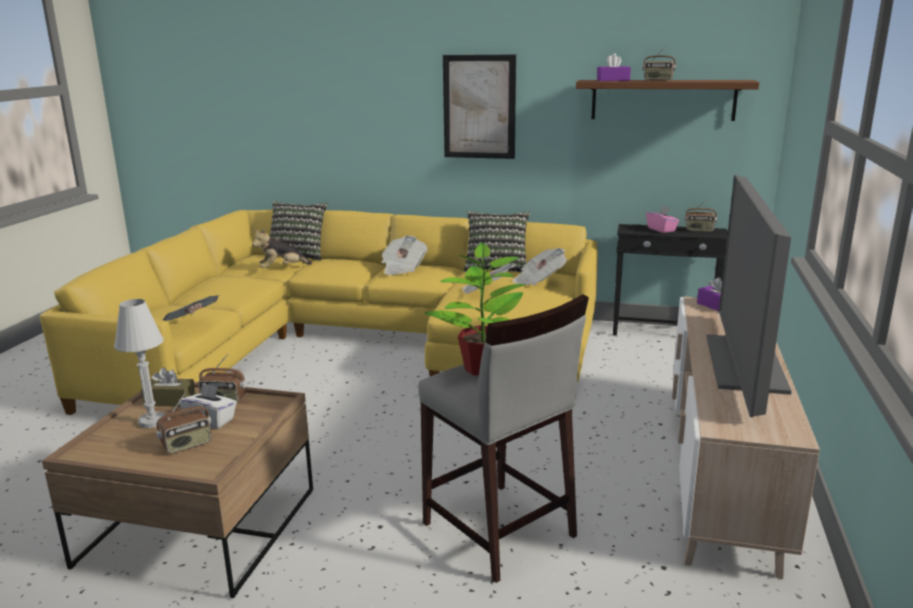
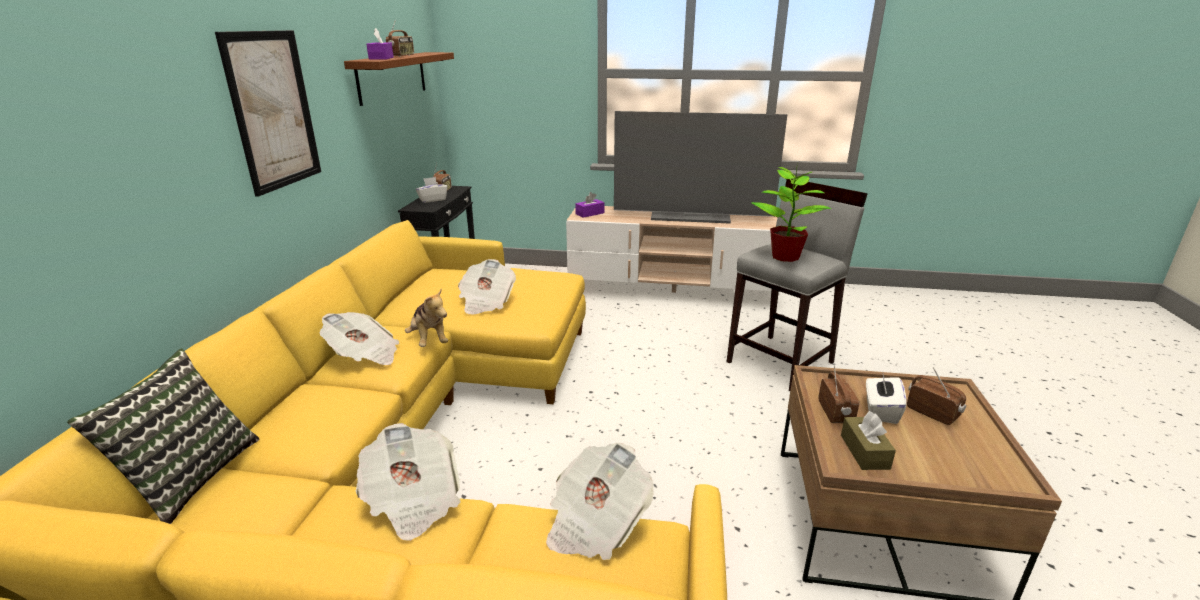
camera: 95 degrees left, 5 degrees up
white table lamp [114,299,165,428] -> none
plush toy [252,229,312,268] -> plush toy moved to [405,289,448,347]
pillow [464,211,530,273] -> none
newspaper [513,248,567,286] -> newspaper moved to [356,423,461,541]
pink tissue box [646,205,679,233] -> white tissue box [416,177,447,203]

